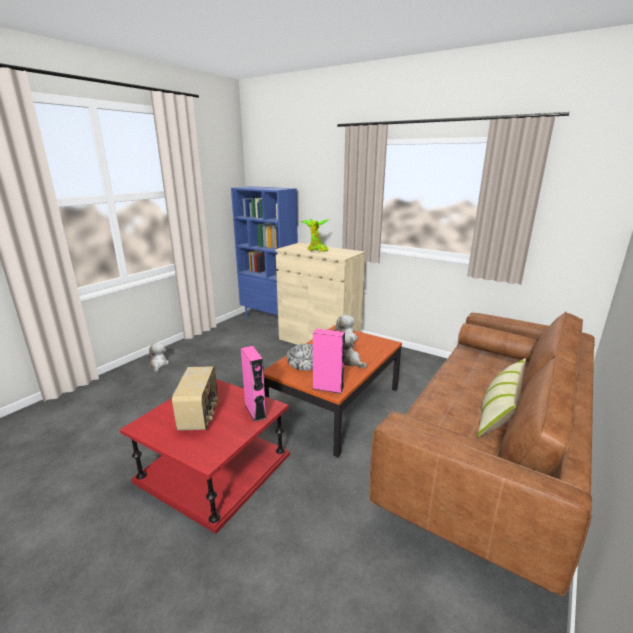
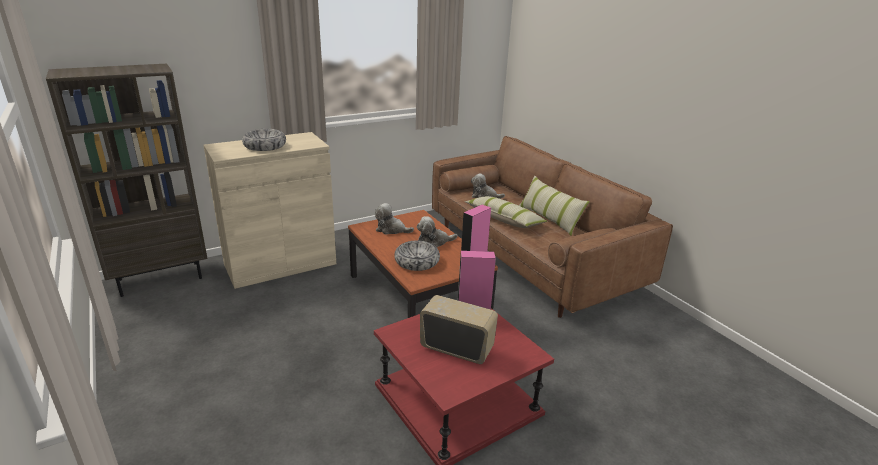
camera: 65 degrees left, 5 degrees up
plush toy [146,343,169,373] -> plush toy moved to [471,173,505,199]
blue bookcase [231,186,298,318] -> brown bookcase [46,64,207,297]
potted plant [301,219,328,252] -> bowl [242,129,286,151]
none -> pillow [465,196,547,228]

